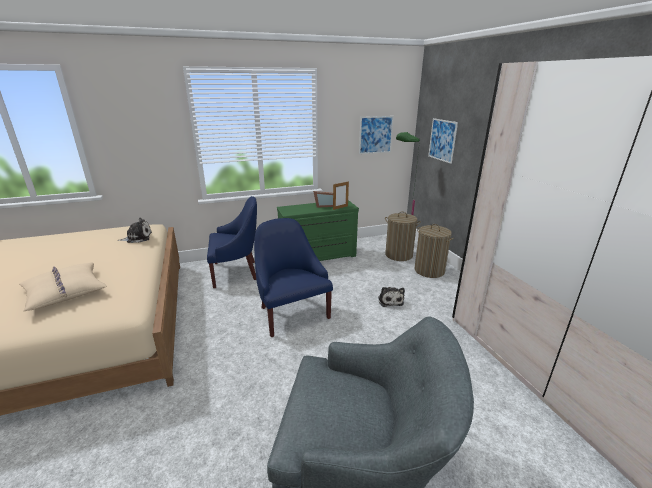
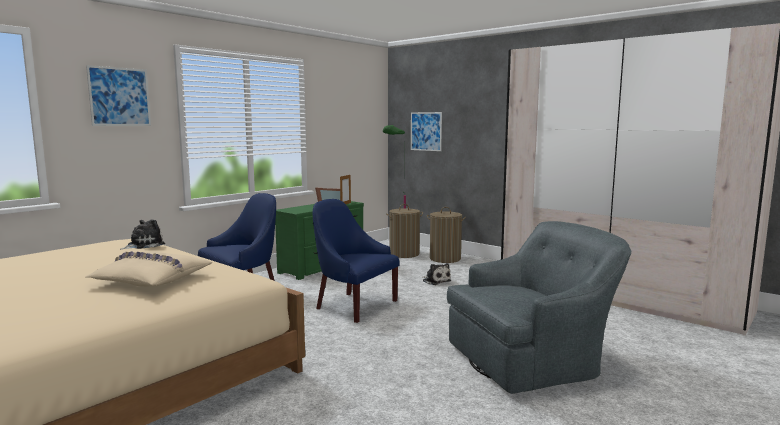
camera: 30 degrees left, 15 degrees down
picture [359,116,394,154] -> picture moved to [86,65,151,126]

